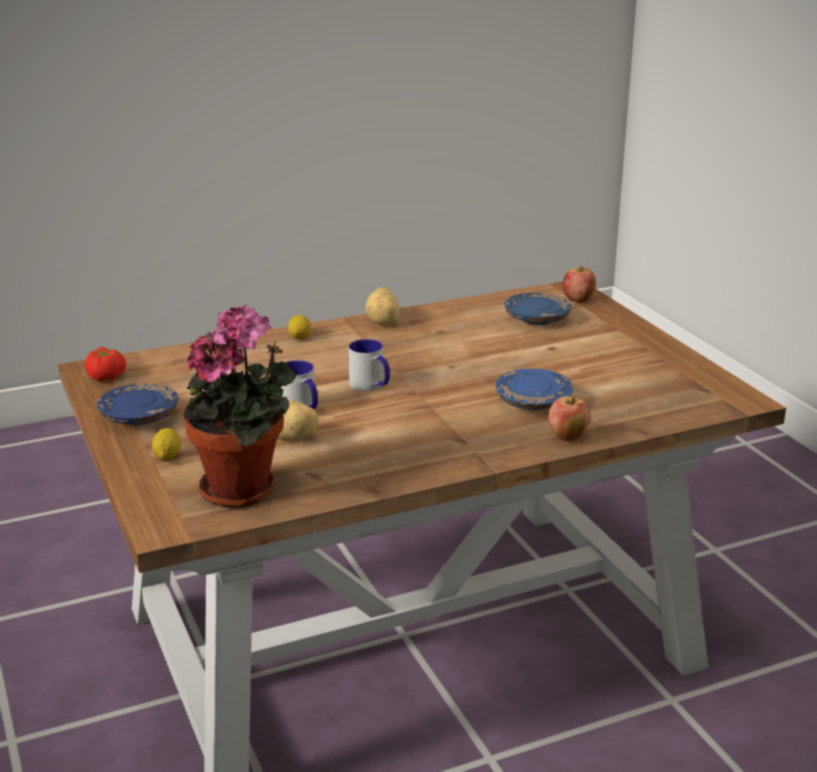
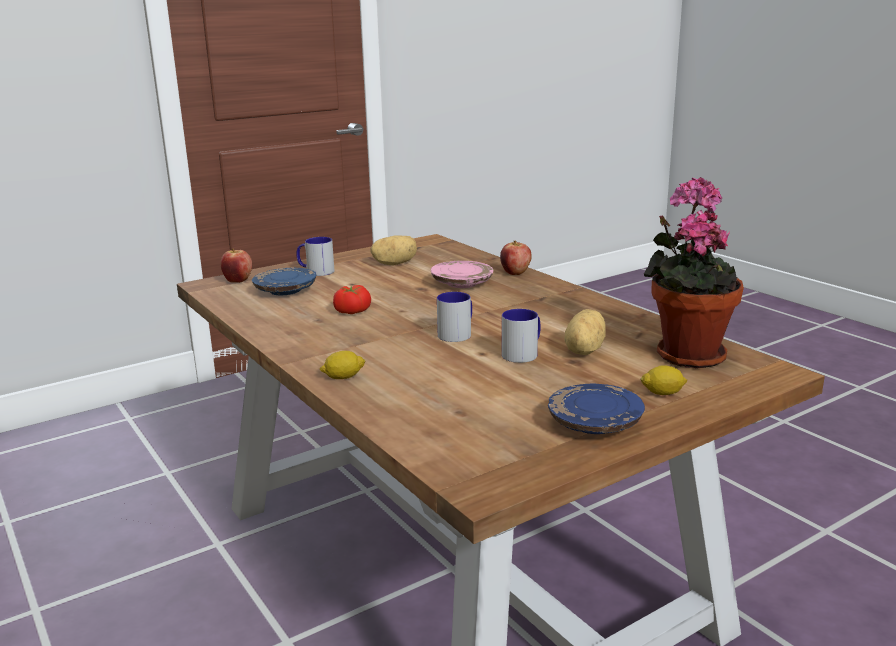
camera: 100 degrees left, 5 degrees down
tomato [85,347,126,381] -> tomato moved to [333,285,371,314]
potato [365,287,399,325] -> potato moved to [371,235,417,265]
blue plate [495,369,573,410] -> pink plate [431,261,493,288]
none -> mug [297,237,335,276]

